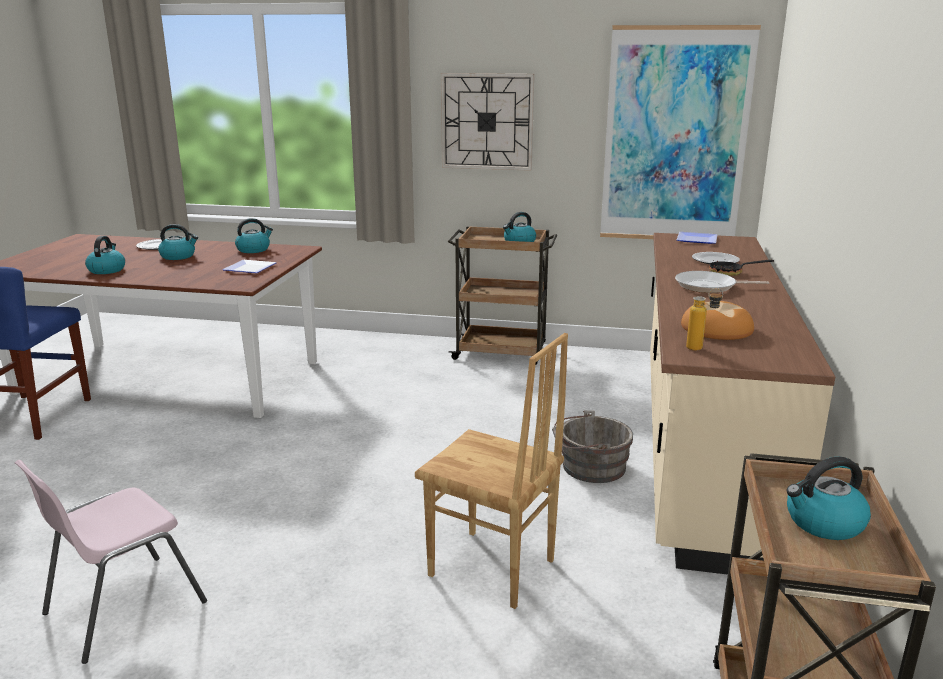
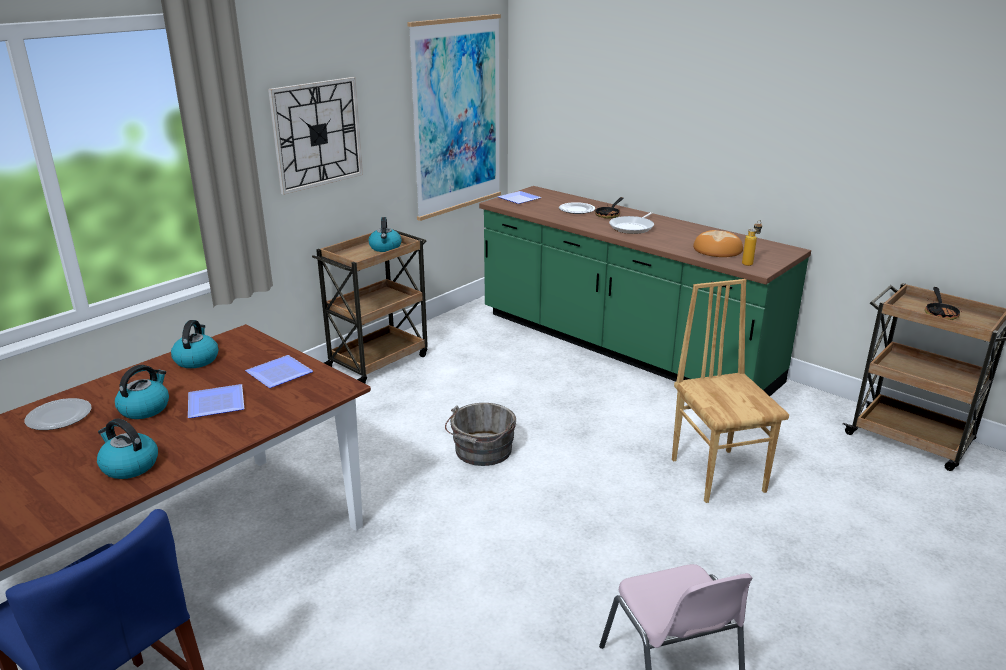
camera: 60 degrees left, 5 degrees up
brown chair [415,333,568,609] -> brown chair turned 75 degrees counterclockwise [672,279,789,503]
grey bucket [552,410,633,483] -> grey bucket moved to [445,403,516,466]
beige counter [650,233,835,575] -> green counter [479,186,811,396]
kettle [787,457,871,540] -> frying pan [925,287,962,320]
none -> plate [188,384,244,418]

